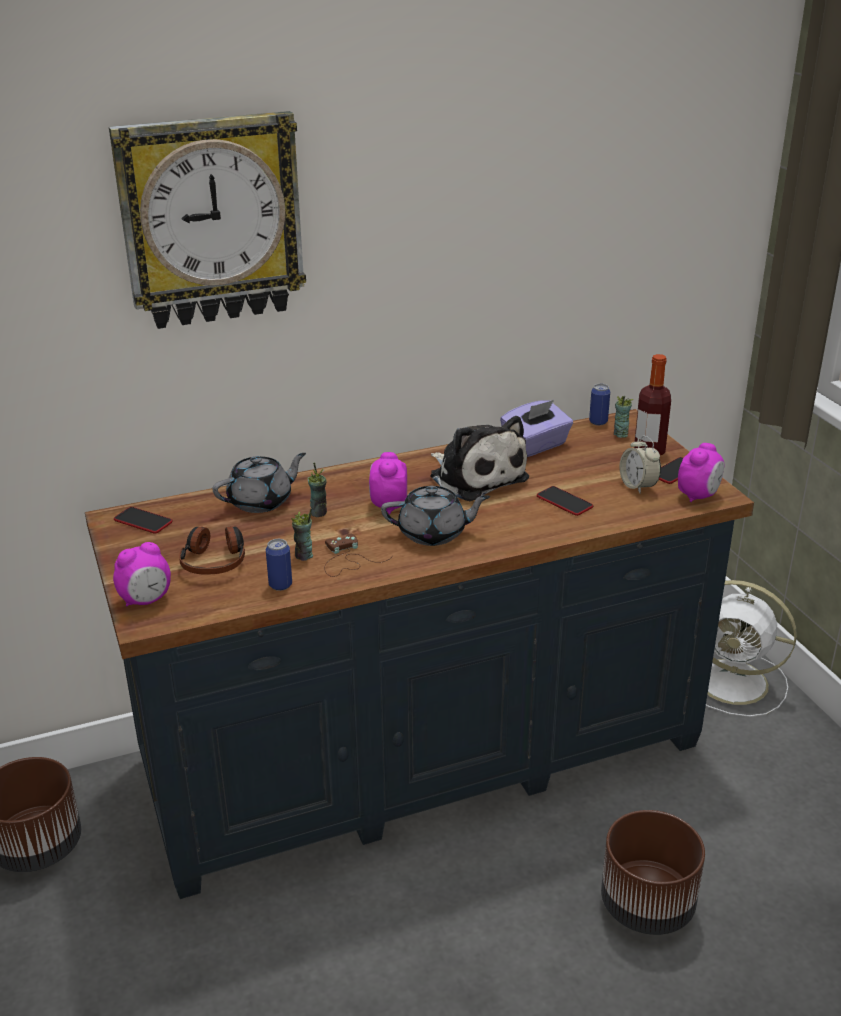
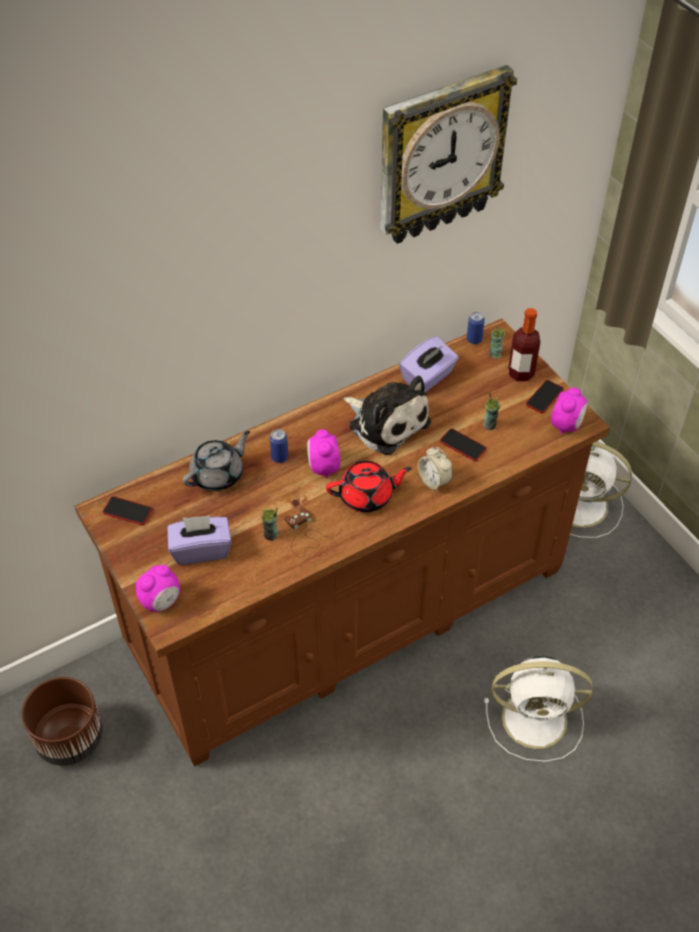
camera: 10 degrees left, 20 degrees up
blue dresser [85,409,754,899] -> brown dresser [74,318,610,766]
wall clock [109,111,306,329] -> wall clock moved to [380,65,517,244]
headphones [179,526,245,575] -> purple tissue box [167,515,231,565]
can [266,539,292,591] -> can moved to [270,429,288,463]
cup [308,463,327,517] -> cup moved to [483,392,500,430]
grey teapot [381,486,490,546] -> red teapot [326,460,412,512]
brown planter [601,810,705,935] -> white fan [484,656,593,762]
alarm clock [619,435,661,493] -> alarm clock moved to [418,447,453,492]

